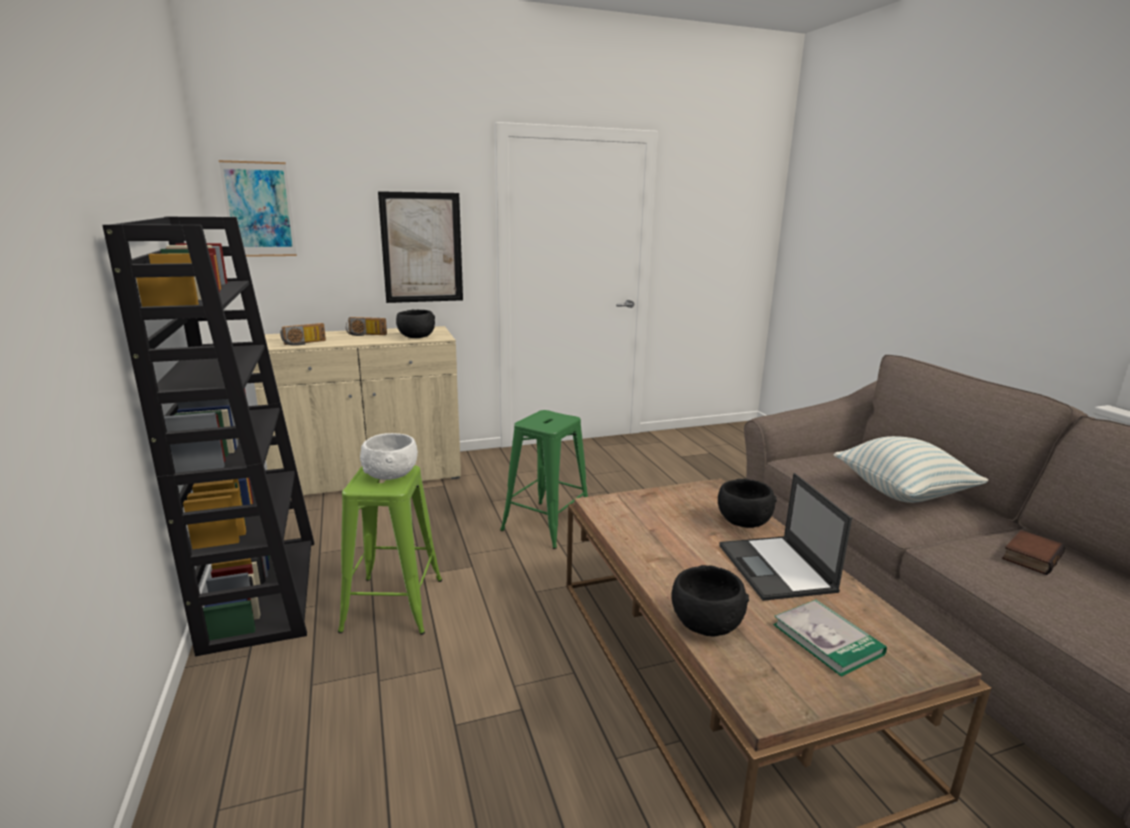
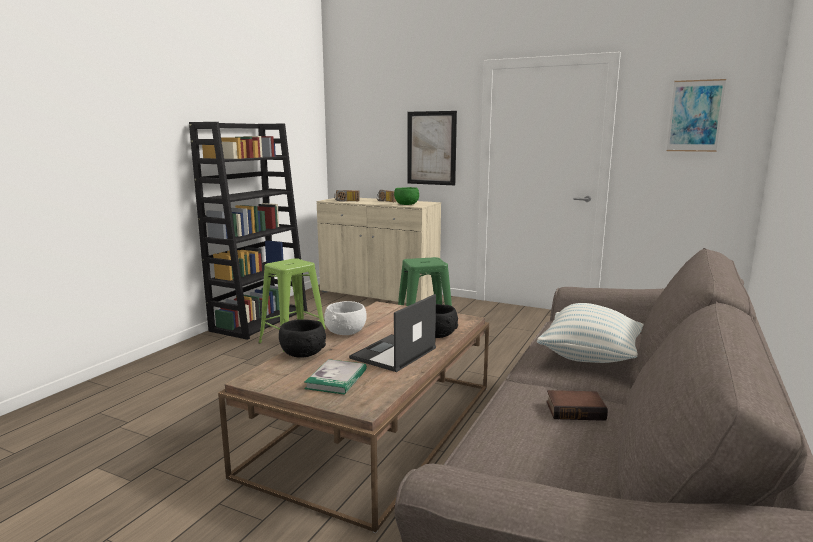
camera: 45 degrees right, 5 degrees down
picture [219,160,297,257] -> picture moved to [667,79,726,152]
white bowl [360,433,418,480] -> white bowl moved to [324,301,367,335]
black bowl [396,310,435,338] -> green bowl [394,187,419,205]

